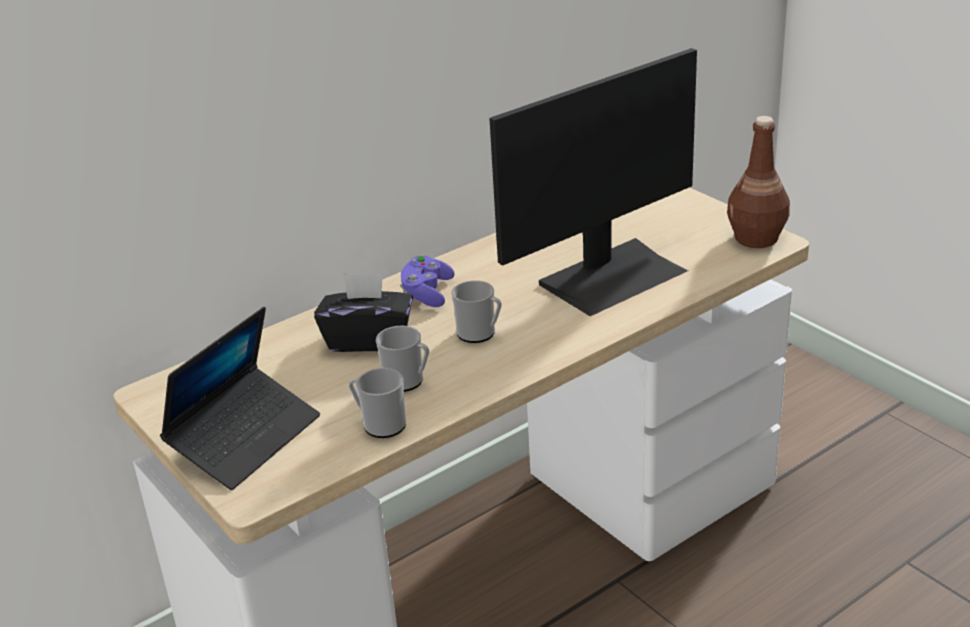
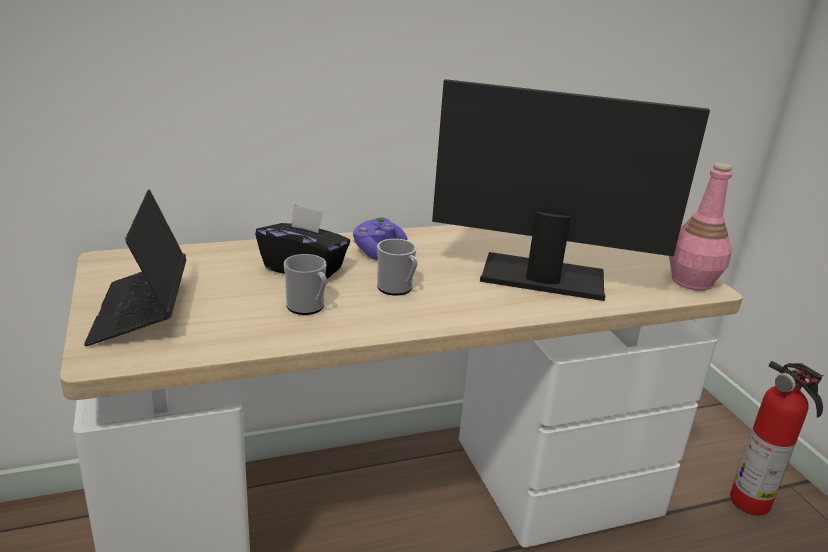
camera: 15 degrees right, 5 degrees down
laptop [160,307,320,490] -> laptop turned 120 degrees clockwise [84,190,186,346]
mug [349,368,406,438] -> none
monitor [489,48,697,316] -> monitor turned 150 degrees counterclockwise [432,79,710,301]
brown bottle [727,116,790,248] -> pink bottle [669,163,732,291]
none -> fire extinguisher [730,361,824,516]

